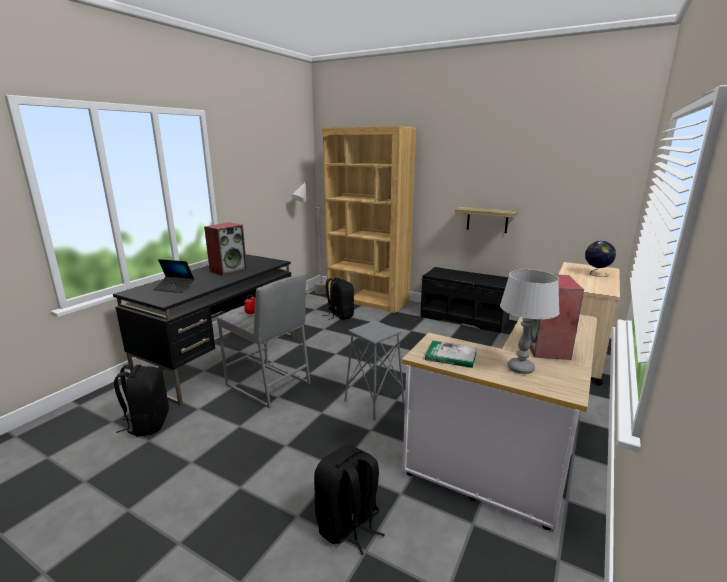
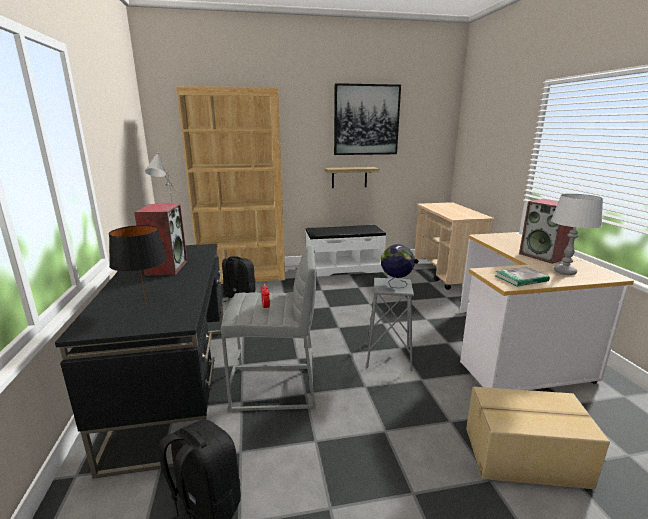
camera: 40 degrees left, 0 degrees up
laptop [154,259,194,293] -> black table lamp [109,225,168,306]
black backpack [314,445,385,555] -> cardboard box [466,387,610,489]
black bench [420,267,509,333] -> white bench [305,225,386,277]
globe [585,241,616,277] -> globe moved to [381,244,415,288]
none -> picture [334,83,401,155]

